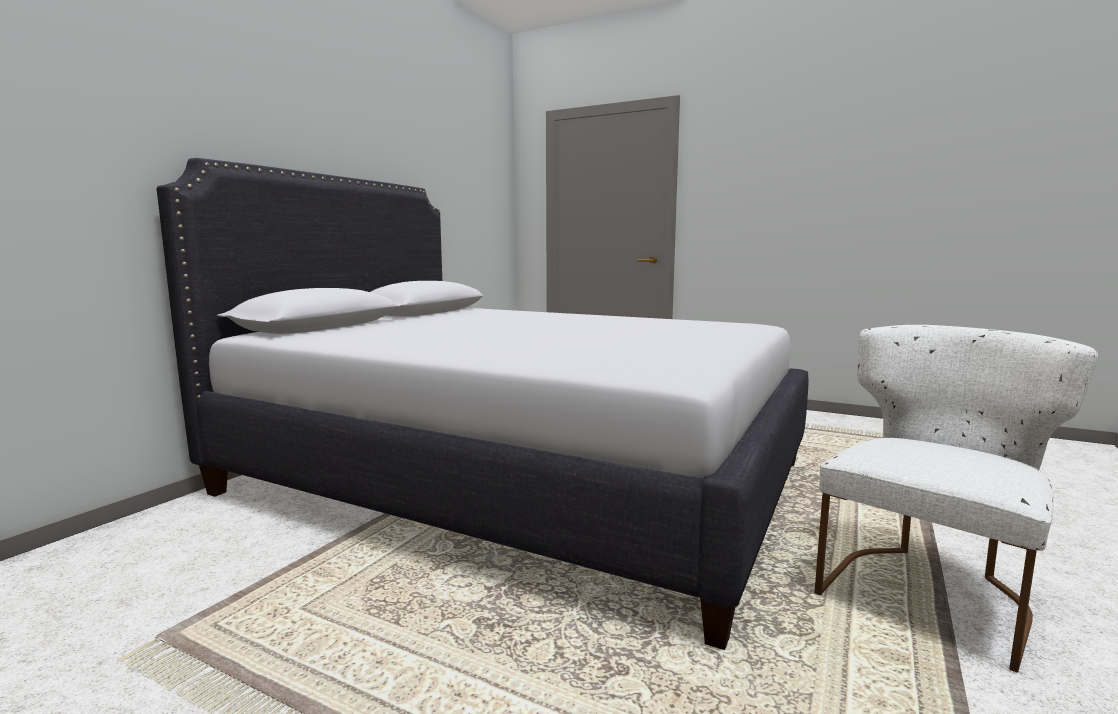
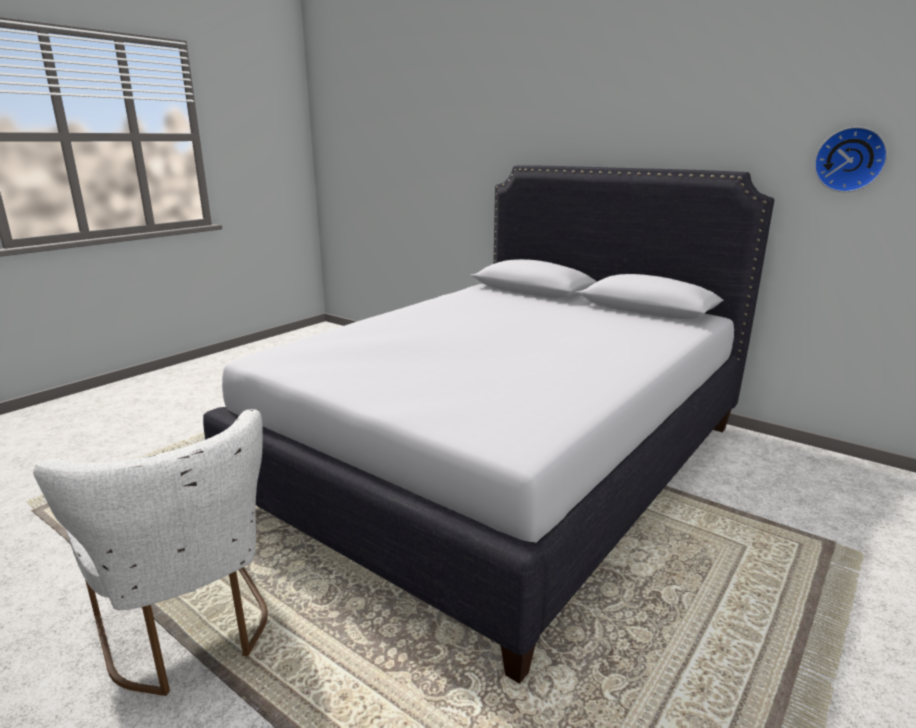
camera: 100 degrees right, 10 degrees up
none -> wall clock [814,127,888,192]

